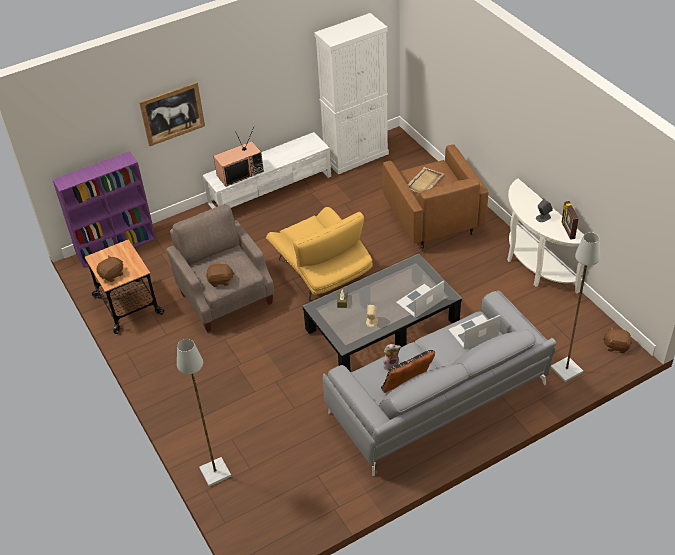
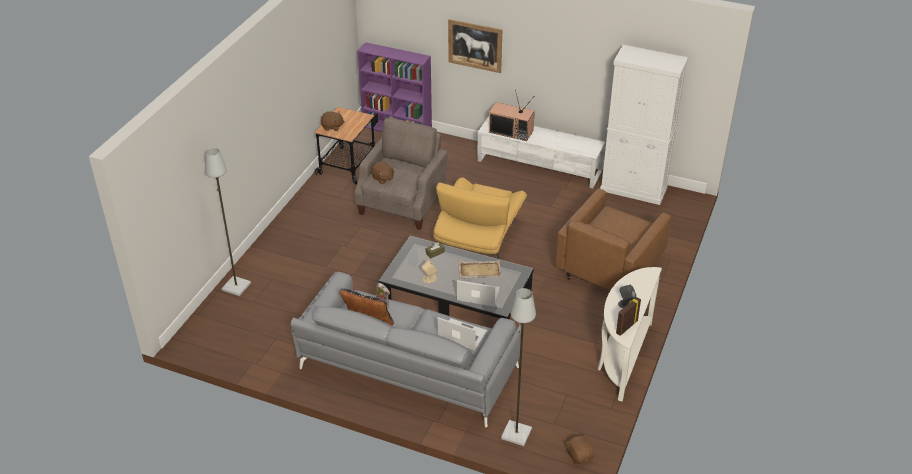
camera: 50 degrees right, 5 degrees down
beige tray [408,167,444,193] -> beige tray moved to [458,260,502,278]

